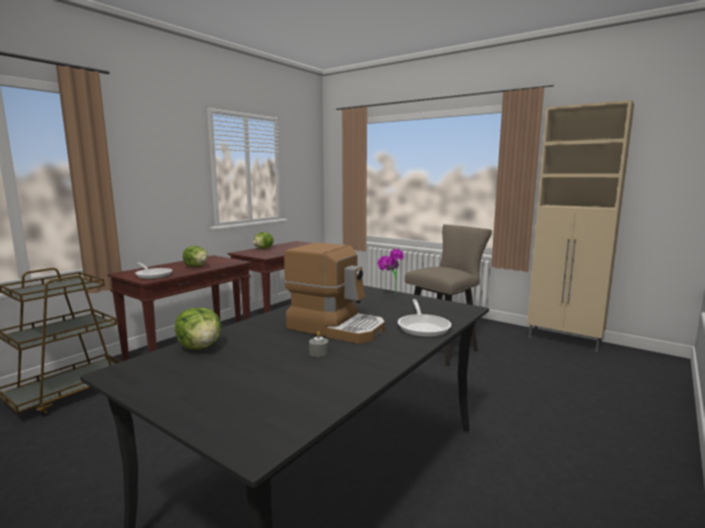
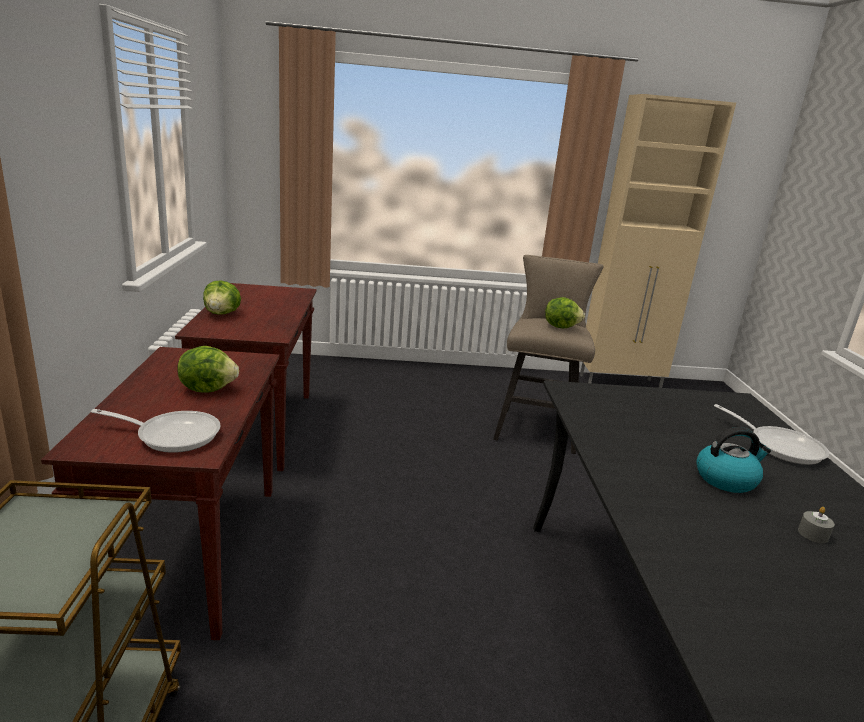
camera: 40 degrees left, 10 degrees up
lettuce [175,308,222,350] -> lettuce moved to [545,297,585,328]
coffee machine [284,243,385,344] -> kettle [696,427,771,493]
potted plant [377,249,404,296] -> none

